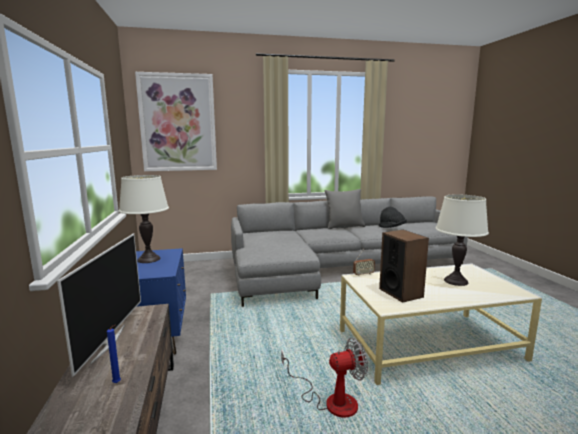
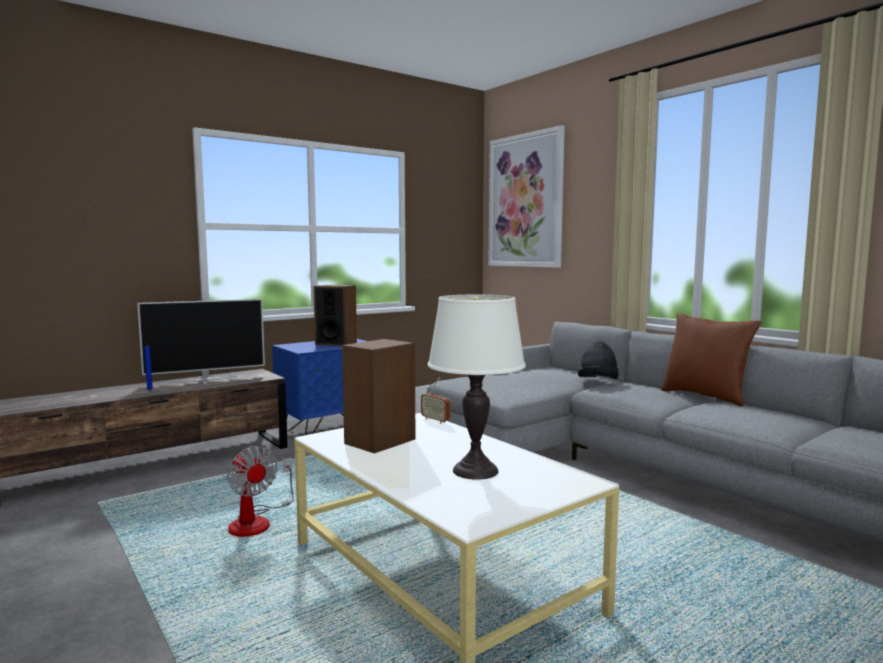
camera: 65 degrees right, 5 degrees down
white table lamp [119,175,169,263] -> speaker [313,285,357,346]
grey pillow [325,189,365,229] -> brown pillow [661,313,762,406]
black hat [379,207,407,228] -> black hat moved to [578,341,619,379]

